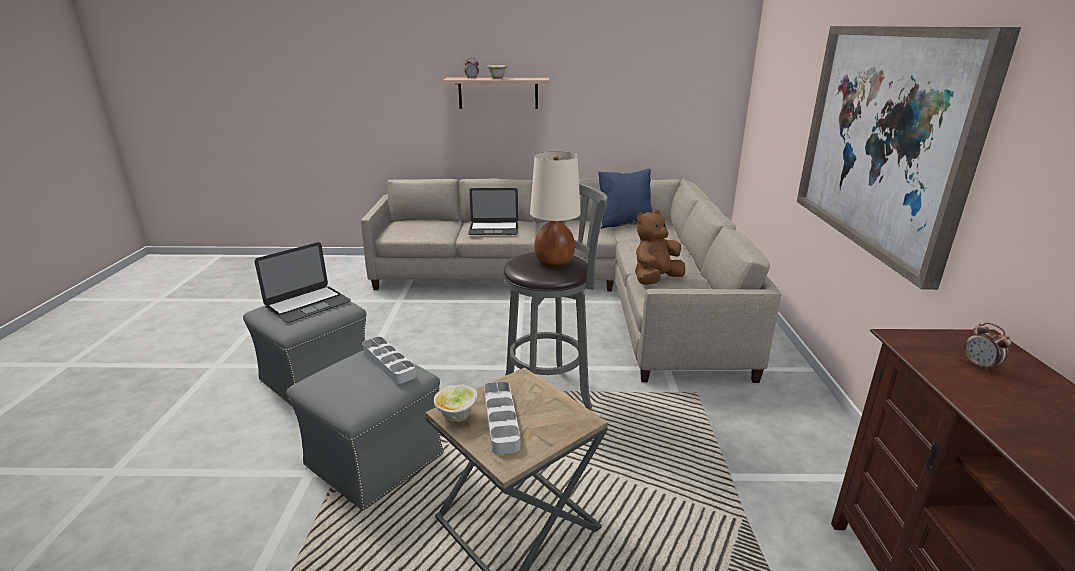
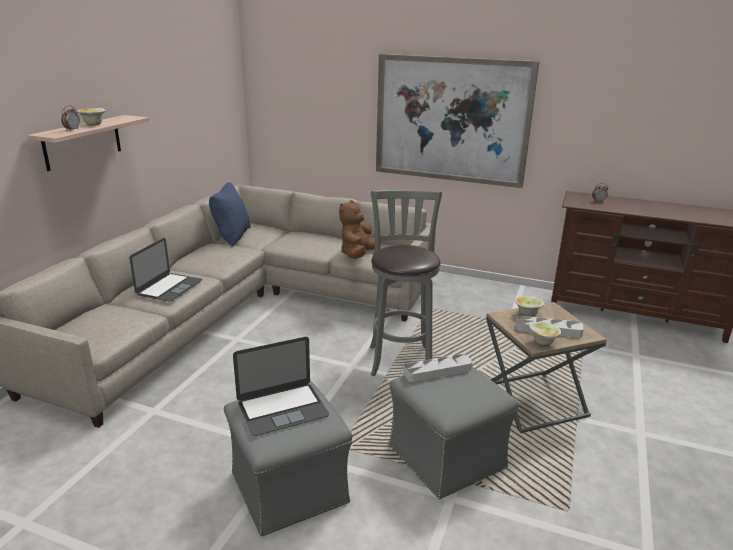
camera: 70 degrees left, 0 degrees up
laptop [255,242,351,323] -> laptop turned 90 degrees clockwise [233,337,329,436]
beige table lamp [530,151,581,267] -> none
brown plush toy [635,210,686,285] -> brown plush toy turned 45 degrees clockwise [339,200,375,259]
none -> bowl [516,296,544,317]

